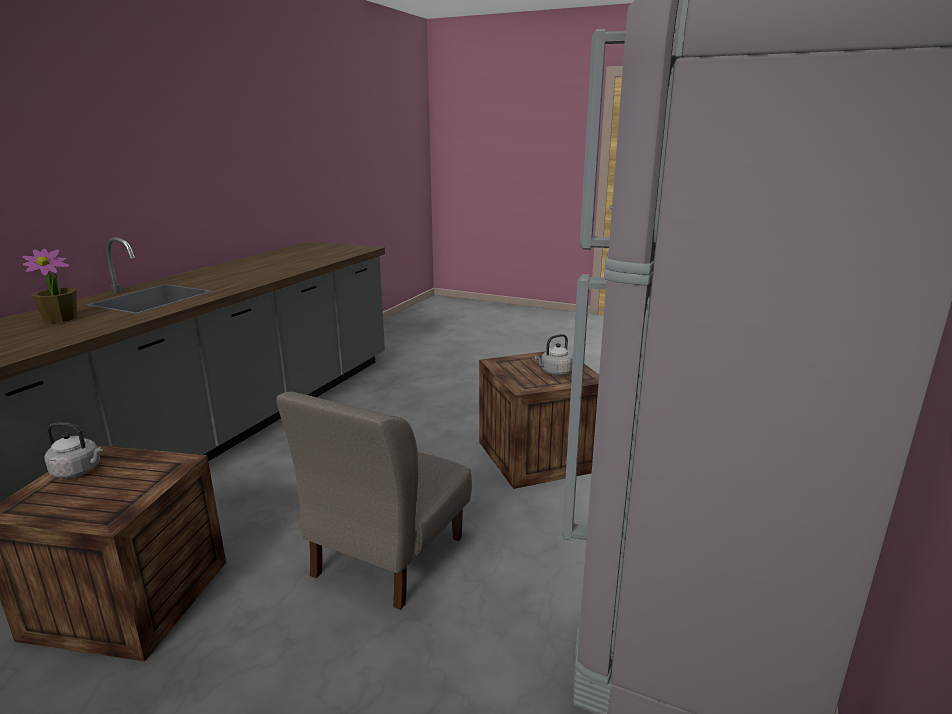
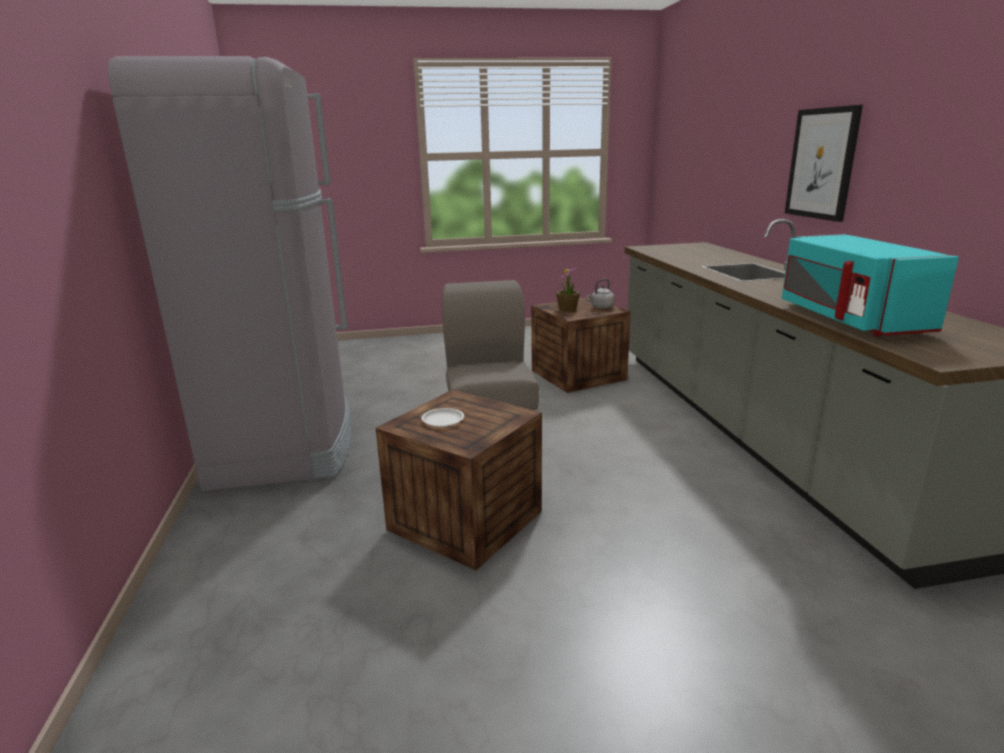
camera: 145 degrees right, 0 degrees up
potted plant [22,249,77,323] -> potted plant moved to [556,266,580,312]
grey kettle [534,334,573,375] -> white plate [421,408,464,427]
none -> turquoise microwave [782,234,959,337]
none -> picture [785,105,863,222]

